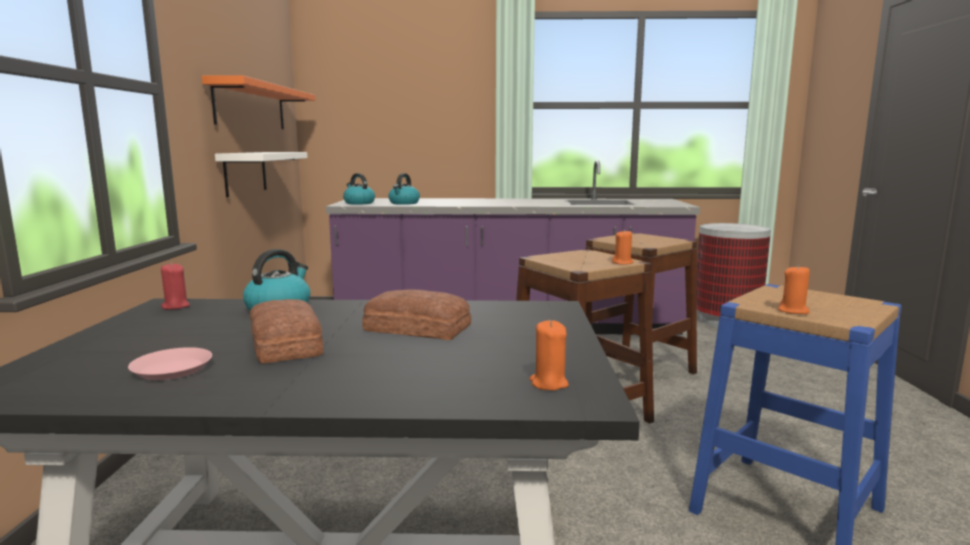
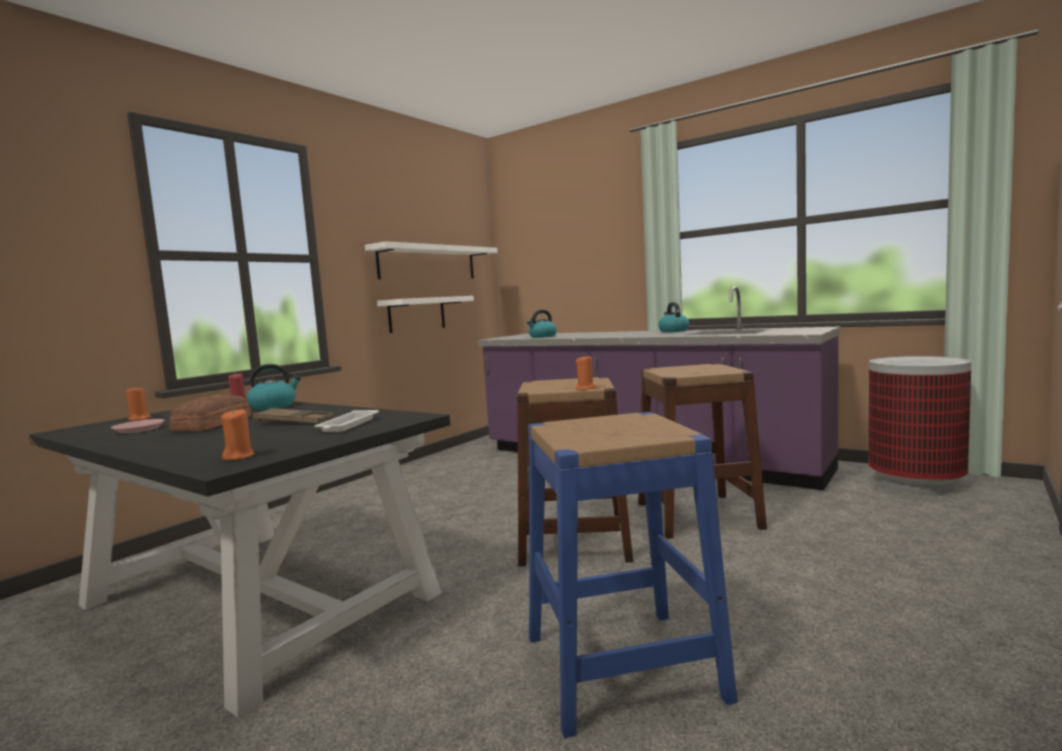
camera: 35 degrees right, 5 degrees down
orange shelf [202,75,315,129] -> white shelf [365,241,497,279]
kettle [343,173,375,205] -> kettle moved to [658,302,690,332]
bread [362,289,471,340] -> brown tray [253,408,334,424]
orange candle [778,264,810,314] -> orange candle moved to [126,386,151,421]
none -> white tray [315,410,379,432]

